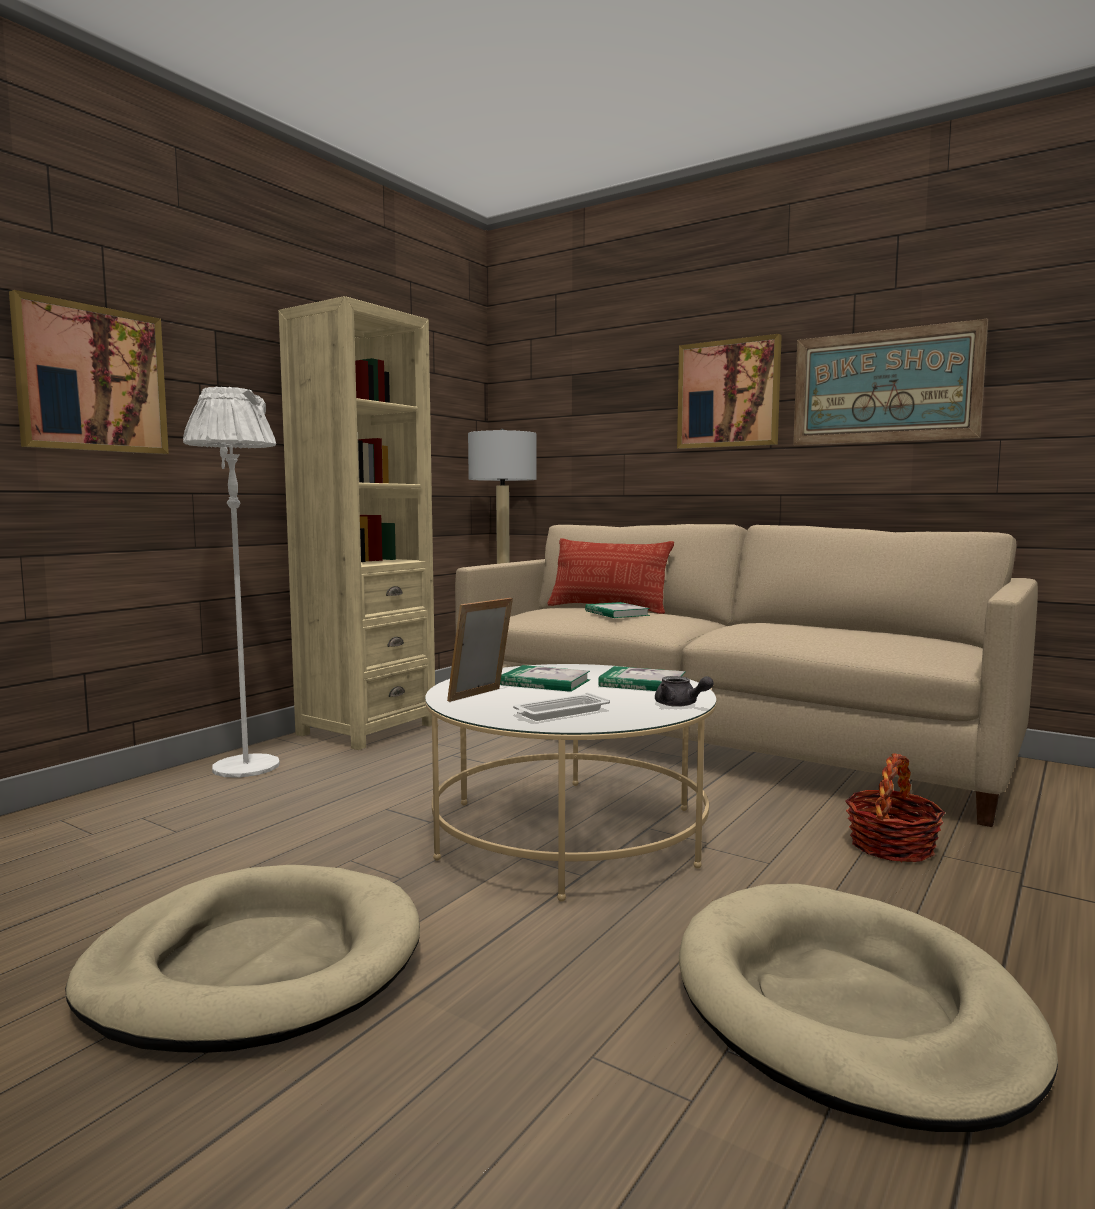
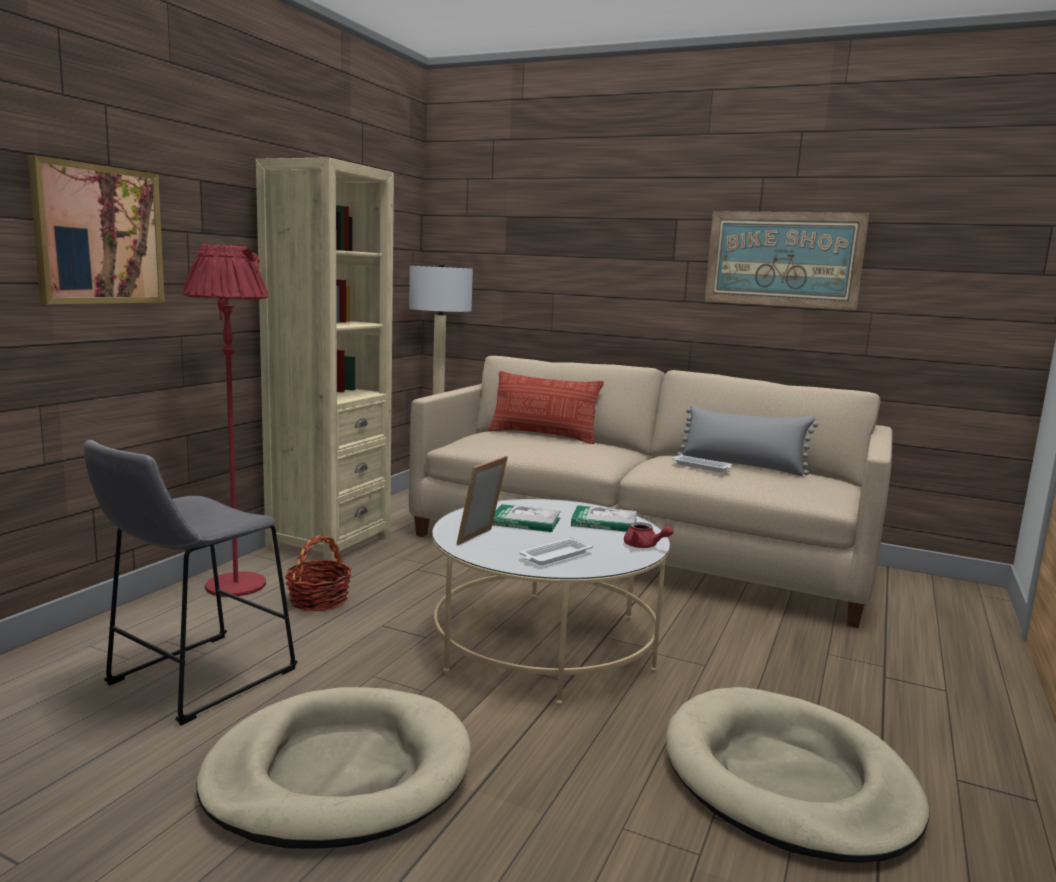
camera: 10 degrees left, 5 degrees up
white floor lamp [183,387,280,778] -> red floor lamp [183,244,268,597]
book [585,602,650,618] -> none
grey teapot [655,676,714,707] -> red teapot [624,522,674,548]
picture [677,334,782,449] -> none
basket [845,754,945,862] -> basket moved to [285,535,352,611]
none -> grey stool [84,440,297,725]
none -> white tray [672,454,732,472]
none -> grey pillow [677,405,818,476]

